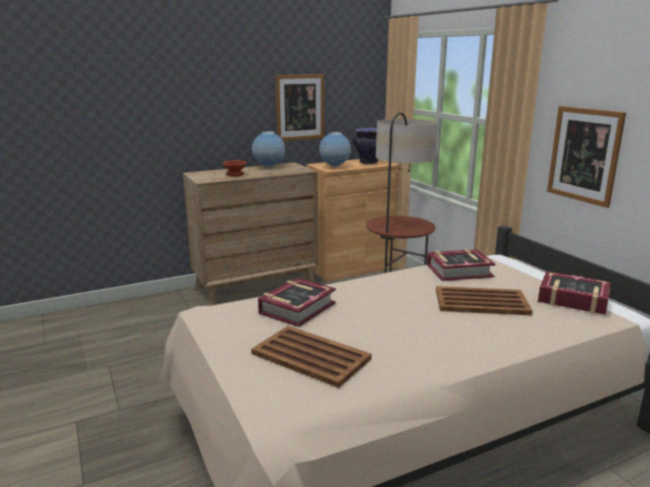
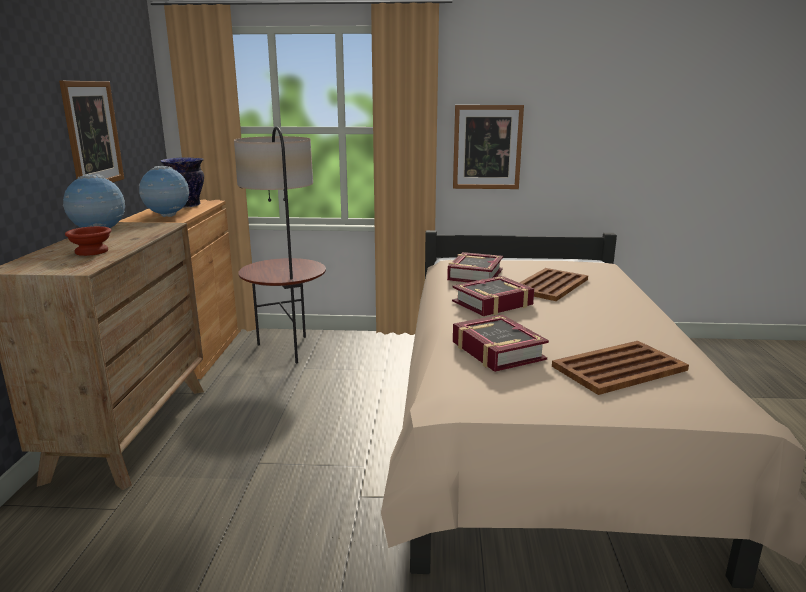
camera: 60 degrees left, 0 degrees up
book [538,271,610,315] -> book moved to [452,276,534,316]

